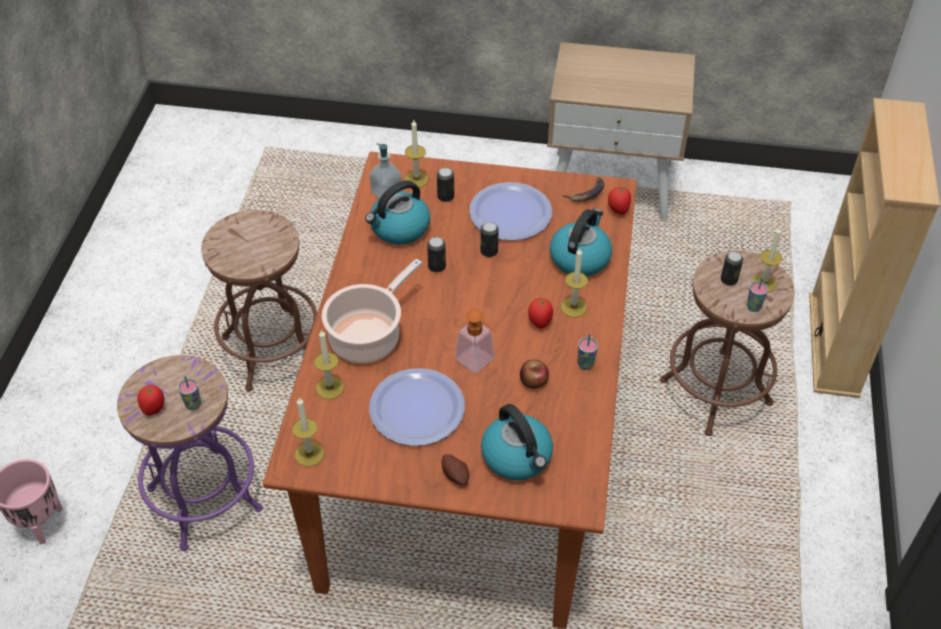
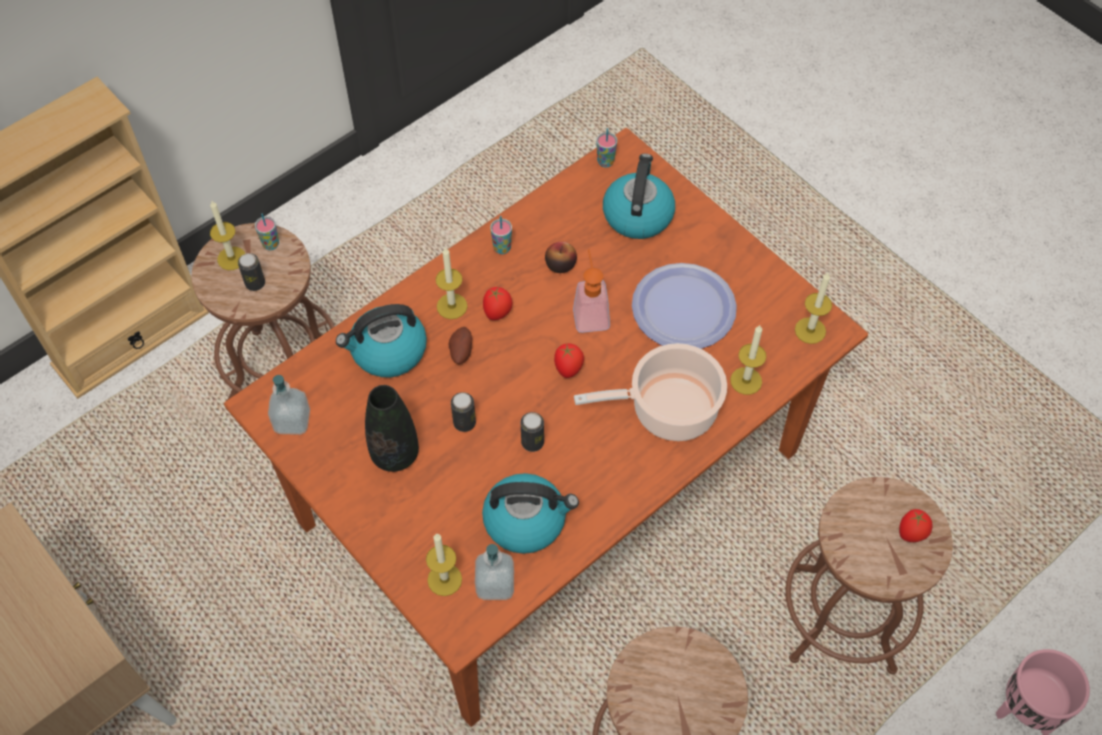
camera: 140 degrees left, 10 degrees up
purple stool [117,355,263,551] -> brown stool [785,477,953,674]
cup [178,376,201,411] -> cup moved to [597,128,617,167]
can [437,167,454,202] -> none
potato [442,454,469,485] -> potato moved to [449,327,472,364]
plate [469,182,552,240] -> black vase [365,385,419,472]
banana [562,177,605,202] -> soap dispenser [268,375,310,435]
tomato [608,186,631,215] -> tomato moved to [554,343,584,378]

